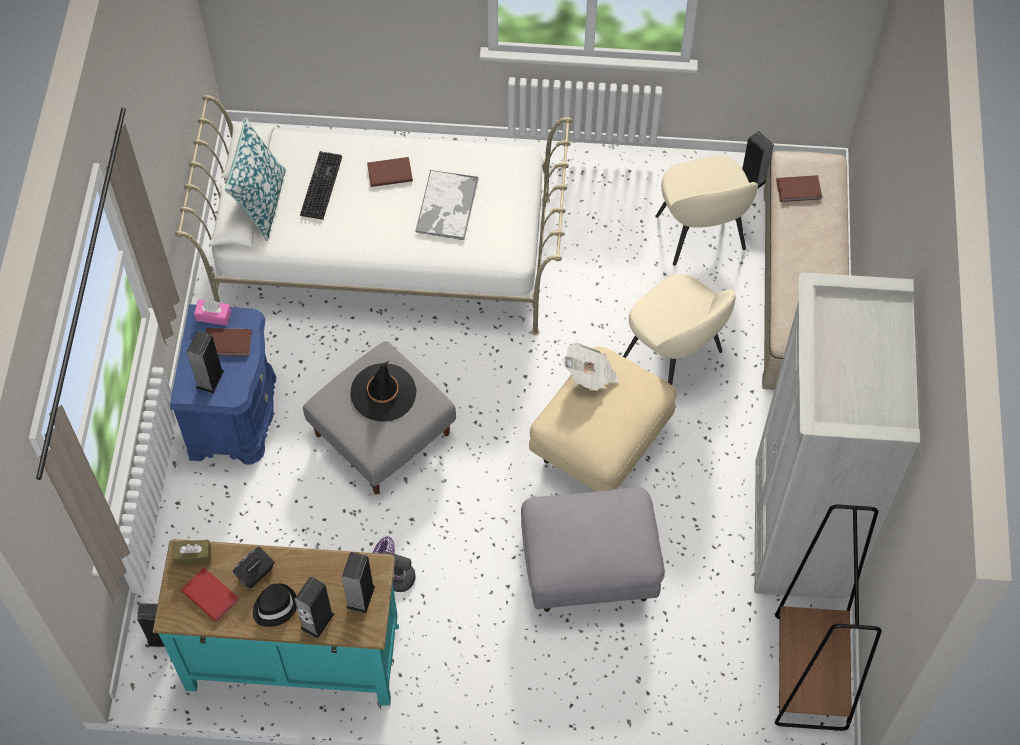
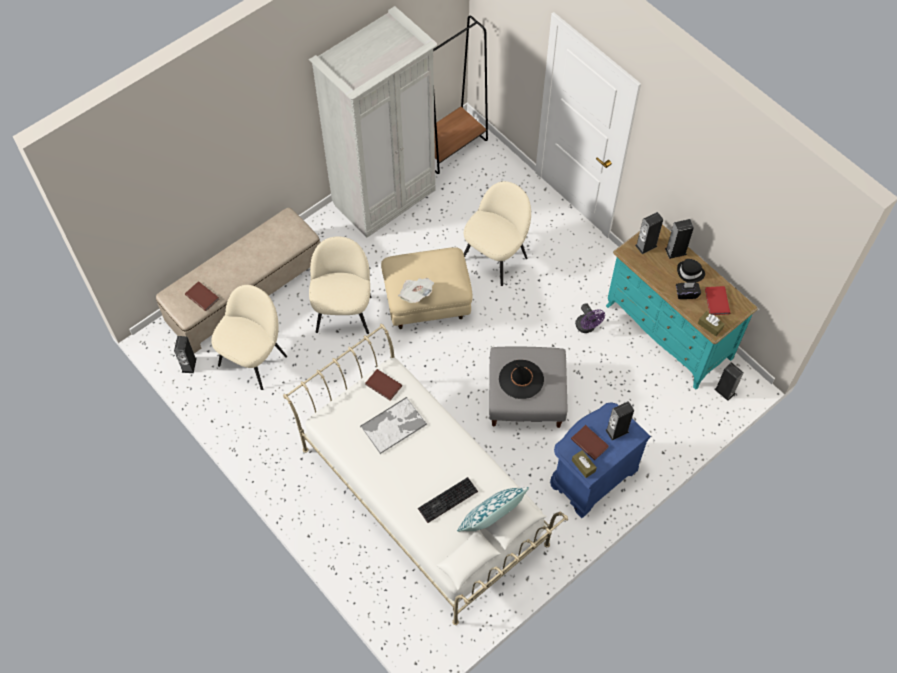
camera: 135 degrees left, 0 degrees up
pink tissue box [194,299,231,326] -> brown tissue box [572,450,597,478]
brown book [367,157,413,187] -> brown book moved to [365,369,402,401]
grey ottoman [521,487,665,612] -> beige chair [464,181,531,286]

